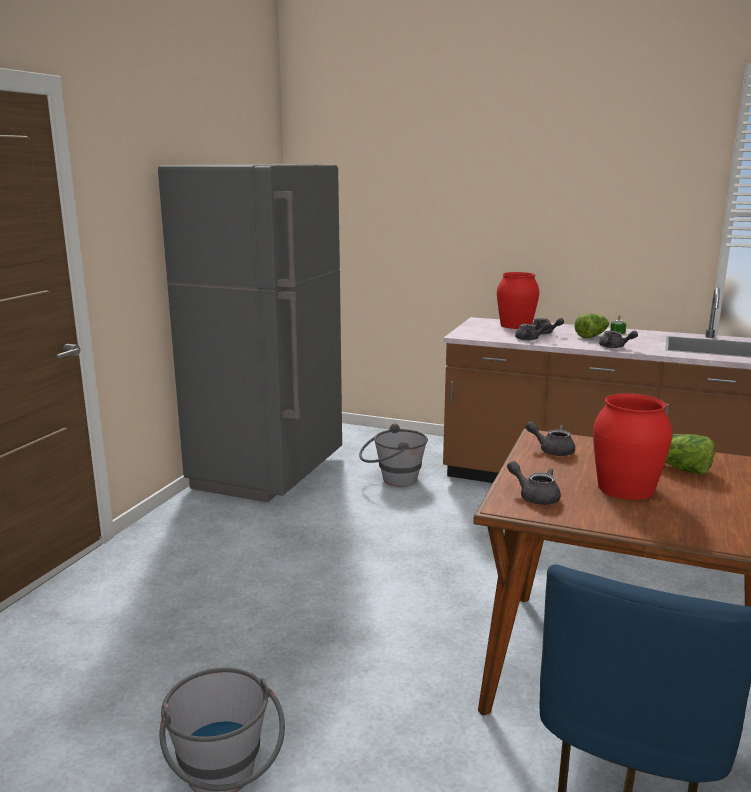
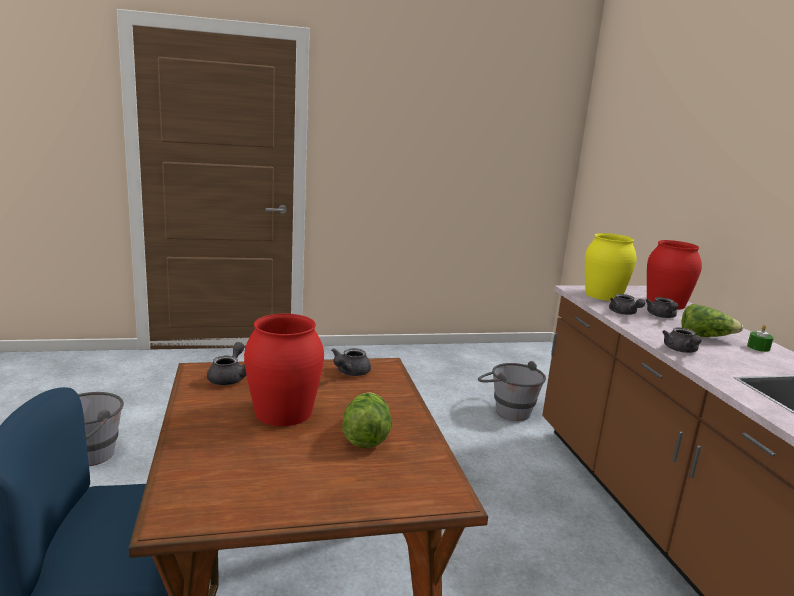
camera: 55 degrees right, 0 degrees up
grey fridge [158,164,342,502] -> none
grey teapot [526,421,575,456] -> grey teapot turned 150 degrees counterclockwise [331,348,371,376]
none -> yellow vase [585,233,637,301]

